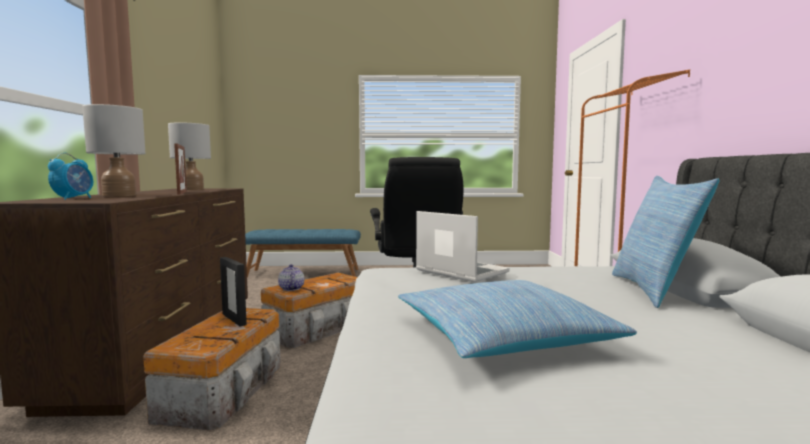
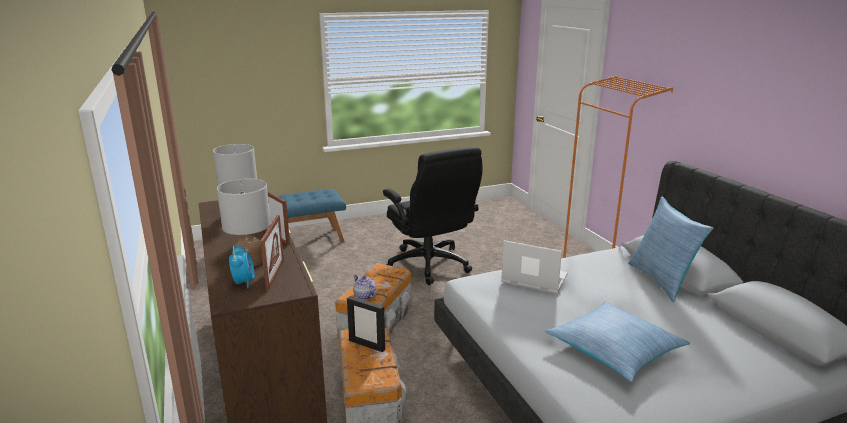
camera: 20 degrees left, 15 degrees up
none -> picture frame [260,215,284,291]

